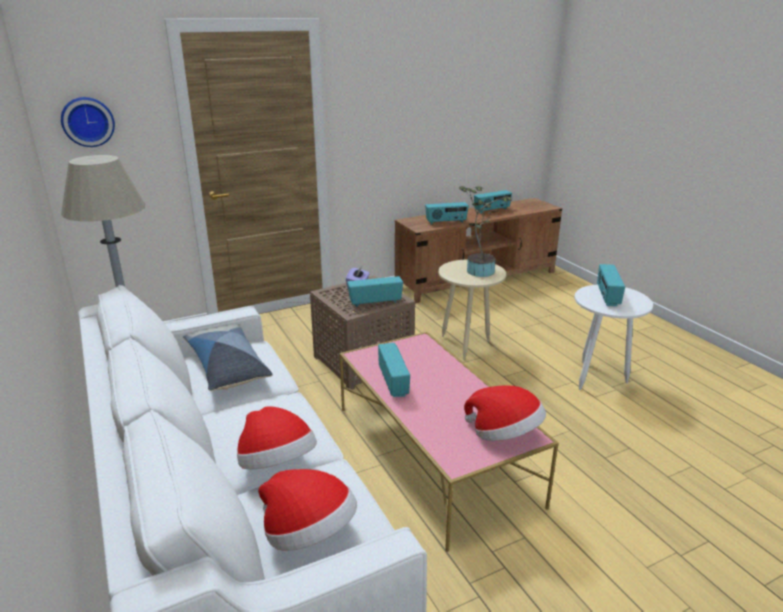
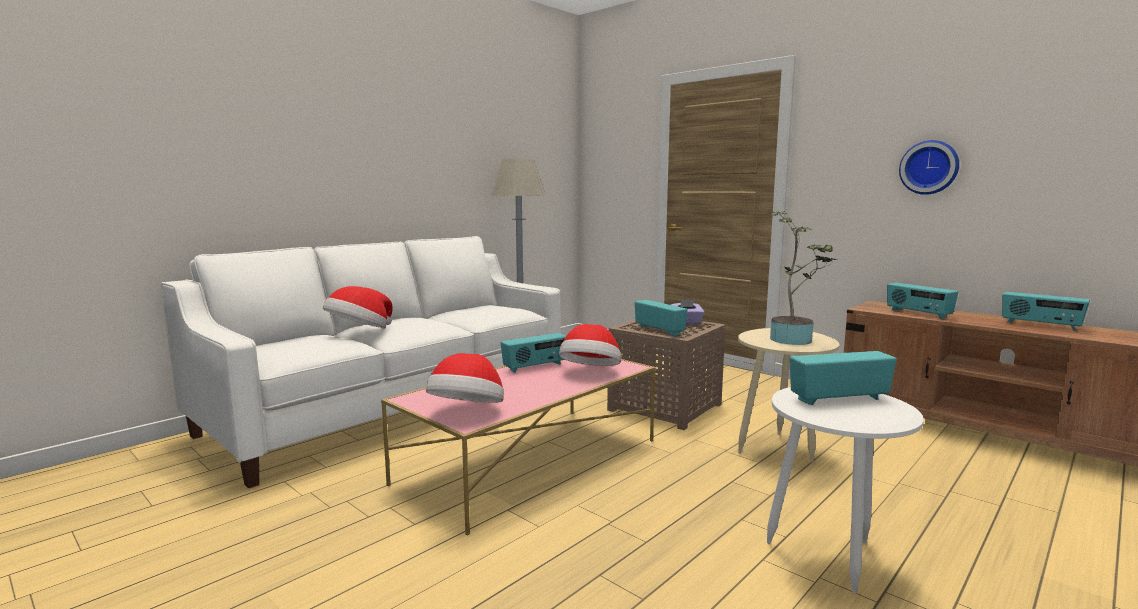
camera: 70 degrees right, 15 degrees down
wall clock [61,97,115,147] -> wall clock moved to [899,140,959,195]
pillow [183,324,273,391] -> none
hat [258,469,357,551] -> hat moved to [559,324,621,366]

